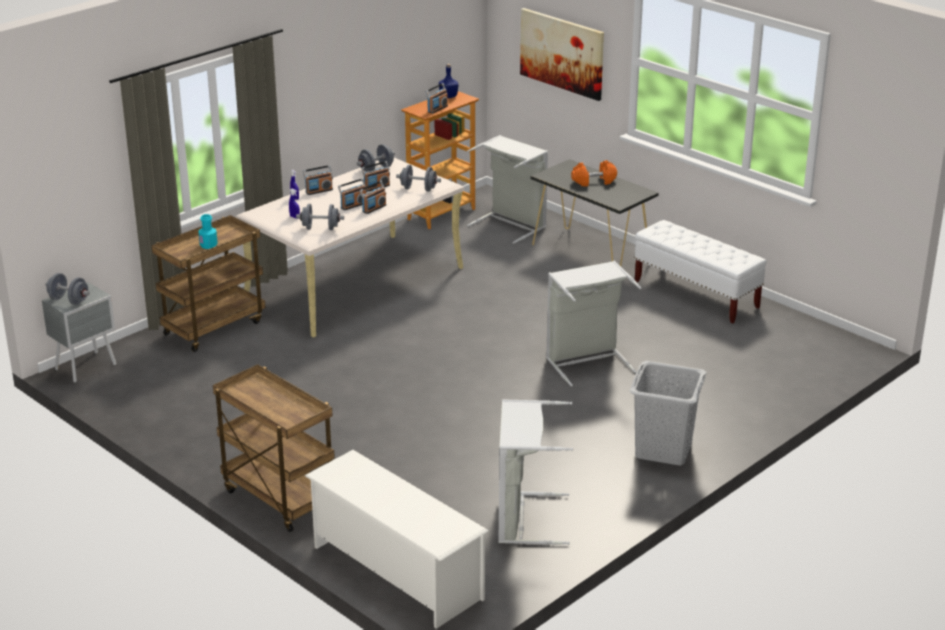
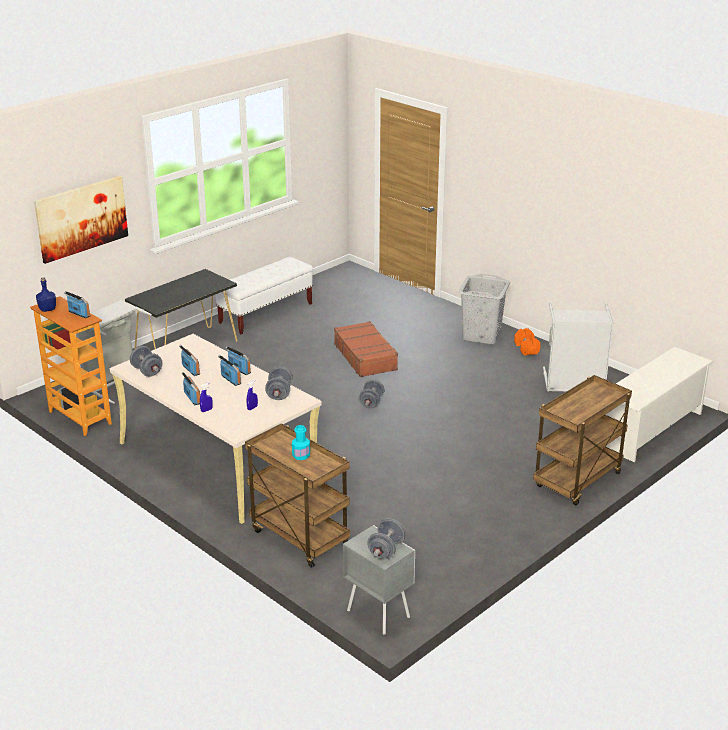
camera: 90 degrees left, 0 degrees up
grey dumbbell [396,165,441,192] -> grey dumbbell moved to [359,380,384,409]
grey laundry basket [546,261,642,387] -> brown suitcase [334,321,398,377]
orange dumbbell [571,160,617,187] -> orange dumbbell moved to [514,328,541,355]

